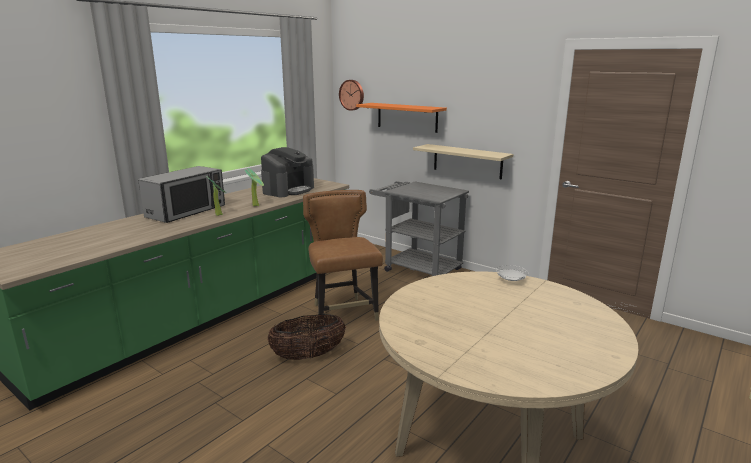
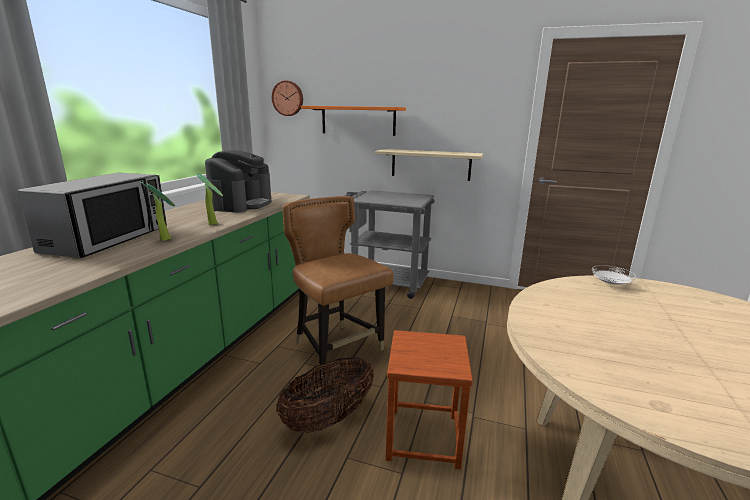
camera: 20 degrees left, 0 degrees up
none -> brown stool [386,330,473,469]

